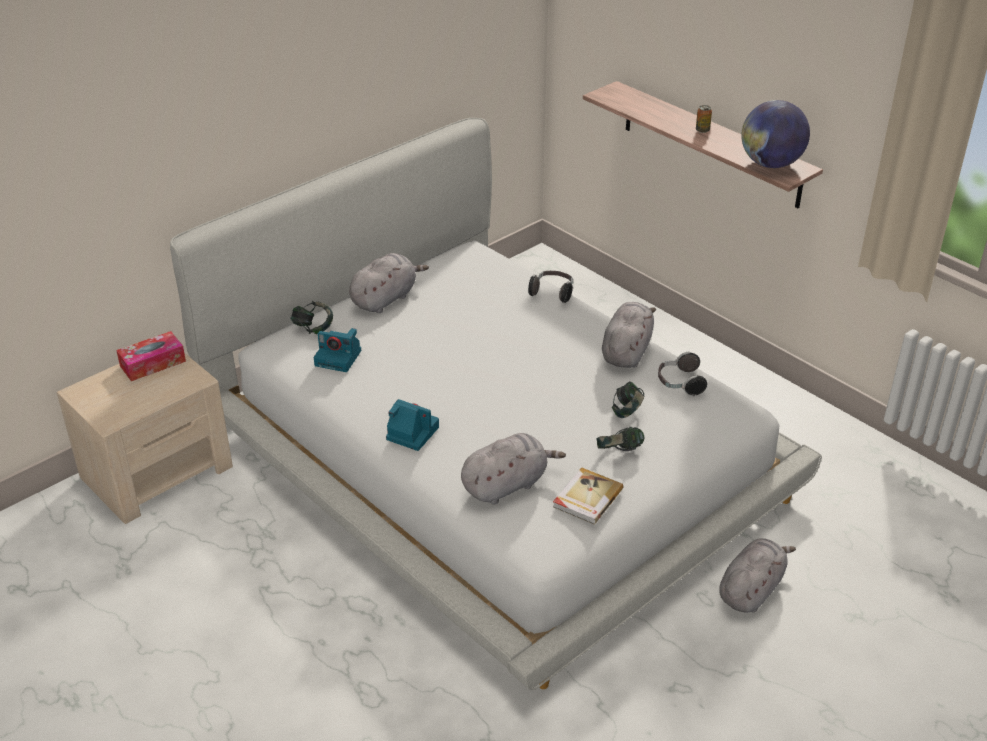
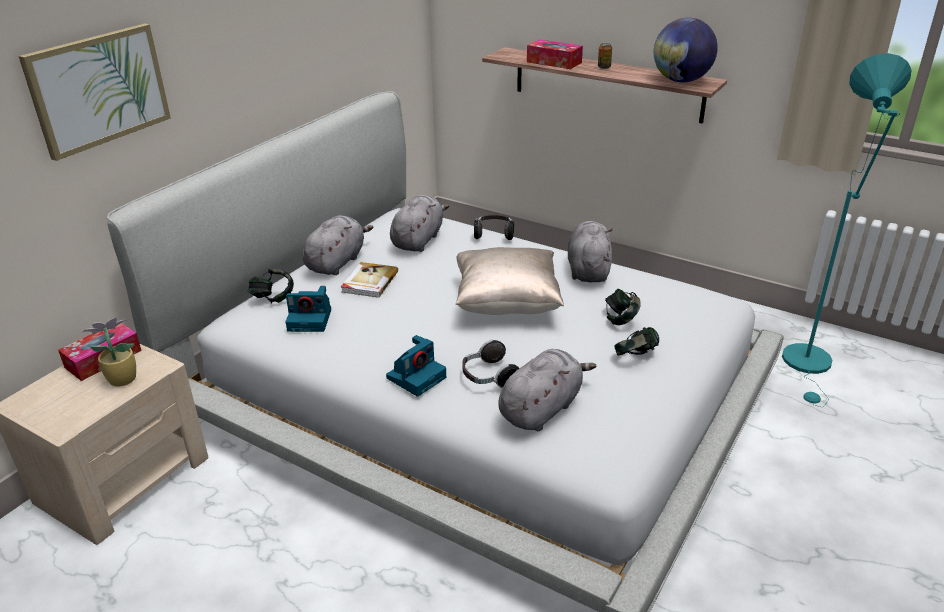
camera: 15 degrees left, 5 degrees down
camera [386,399,439,451] -> camera turned 120 degrees clockwise [386,335,446,397]
book [553,467,623,524] -> book moved to [341,262,398,298]
headphones [658,352,707,396] -> headphones moved to [462,339,519,389]
grey plush toy [719,538,796,613] -> grey plush toy moved to [390,195,449,252]
none -> picture [19,24,171,161]
none -> potted plant [81,317,136,386]
none -> beige pillow [456,247,564,315]
none -> tissue box [527,40,583,69]
none -> turquoise floor lamp [782,53,912,407]

